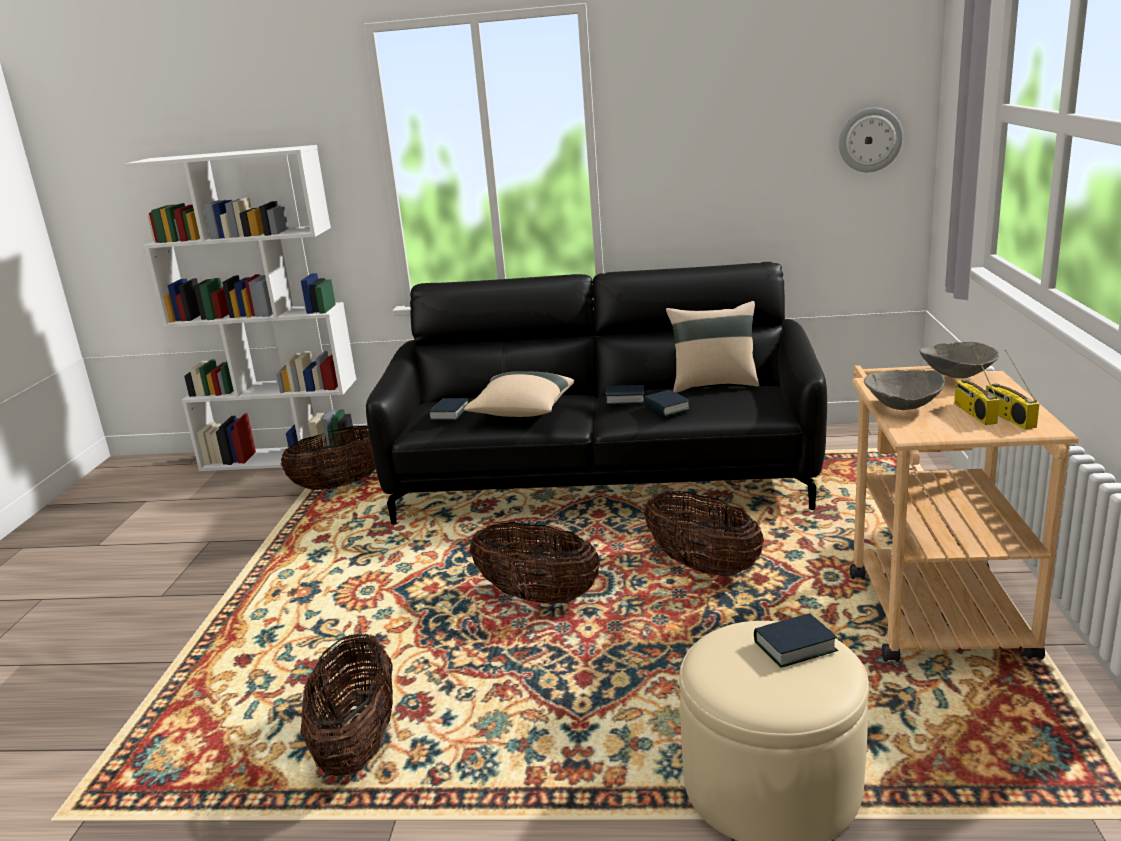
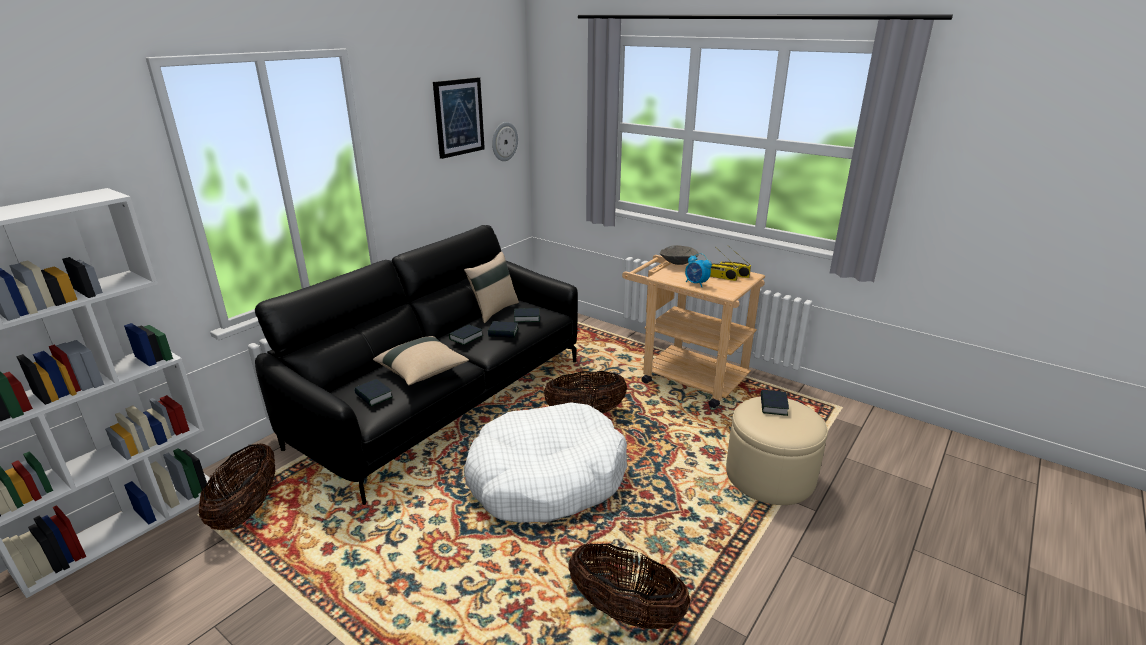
camera: 60 degrees left, 5 degrees up
basket [469,522,600,603] -> white dog bed [464,402,627,523]
grey bowl [864,370,945,410] -> alarm clock [685,253,712,287]
none -> picture [433,77,485,159]
none -> book [514,308,540,322]

